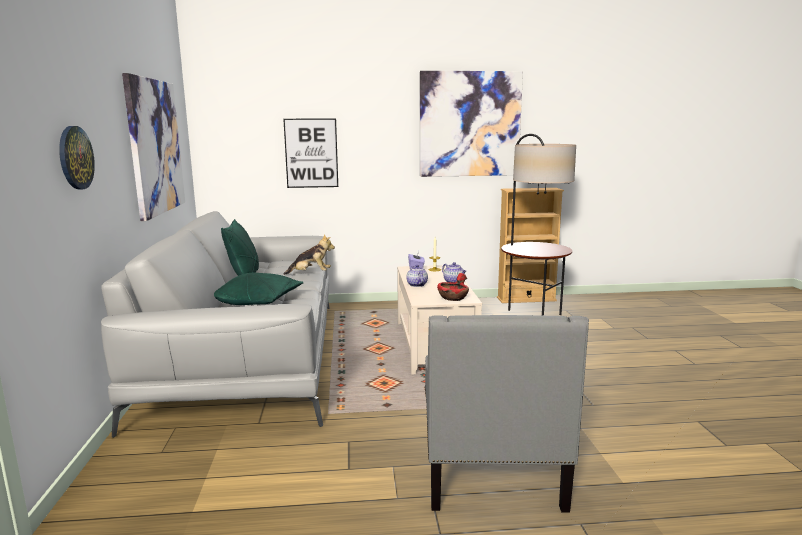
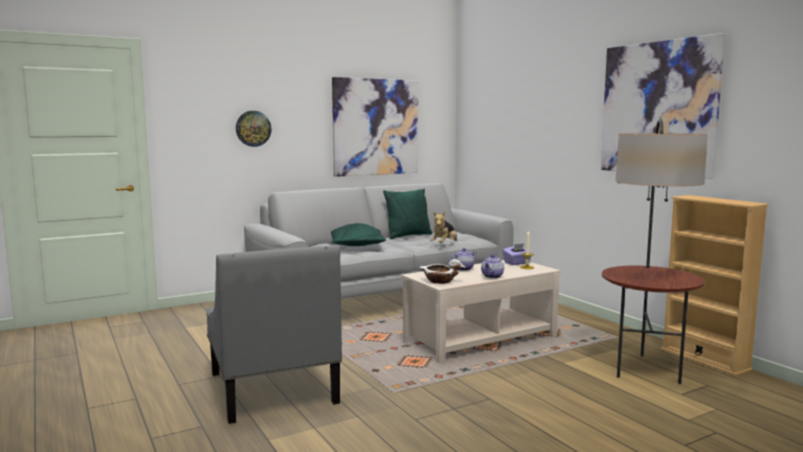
camera: 65 degrees right, 5 degrees down
picture [283,118,338,188] -> none
plush toy [283,234,335,275] -> plush toy turned 60 degrees clockwise [430,211,457,243]
grey armchair [425,315,589,512] -> grey armchair turned 90 degrees counterclockwise [206,245,342,424]
red bowl [437,273,469,301] -> white bowl [419,259,466,284]

